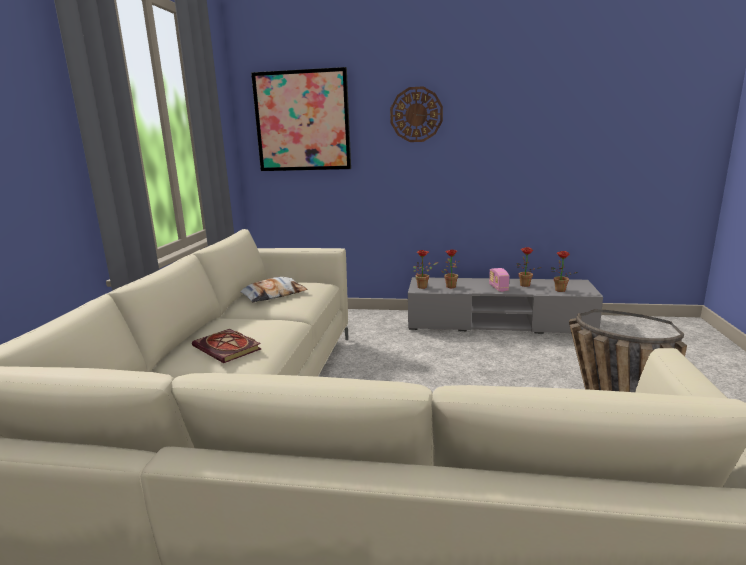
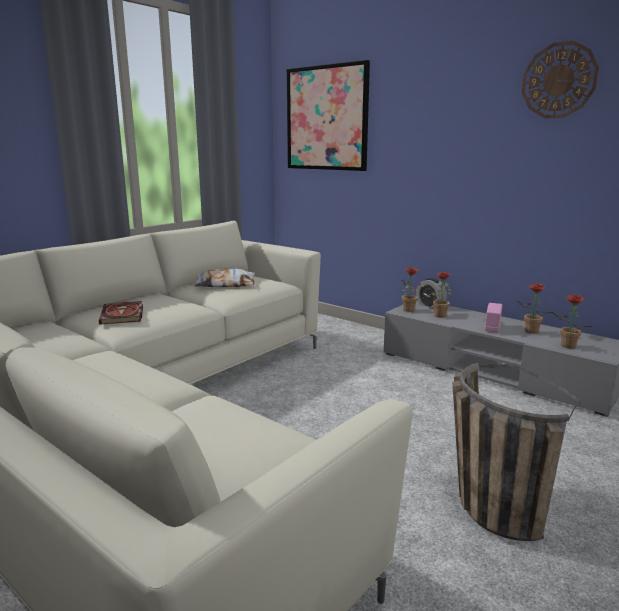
camera: 30 degrees right, 0 degrees up
wall clock [390,86,443,142] -> wall clock moved to [522,41,599,118]
none -> alarm clock [416,278,447,309]

